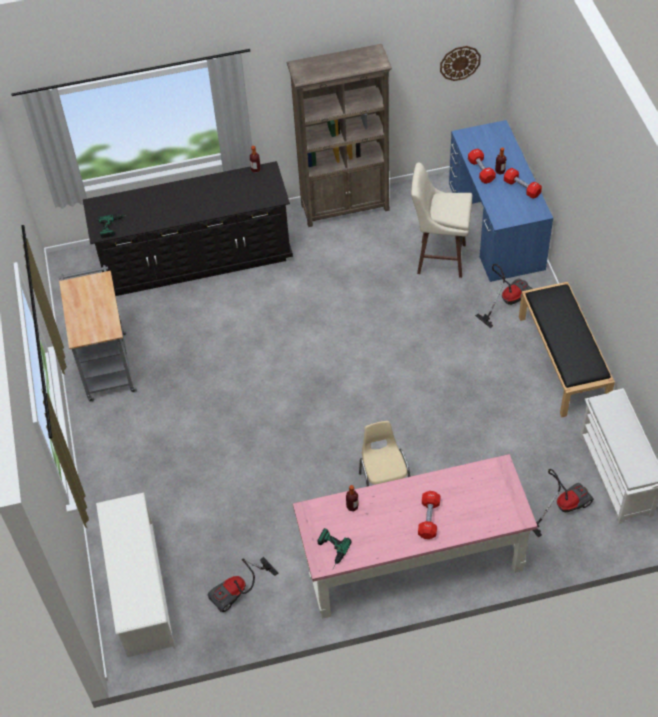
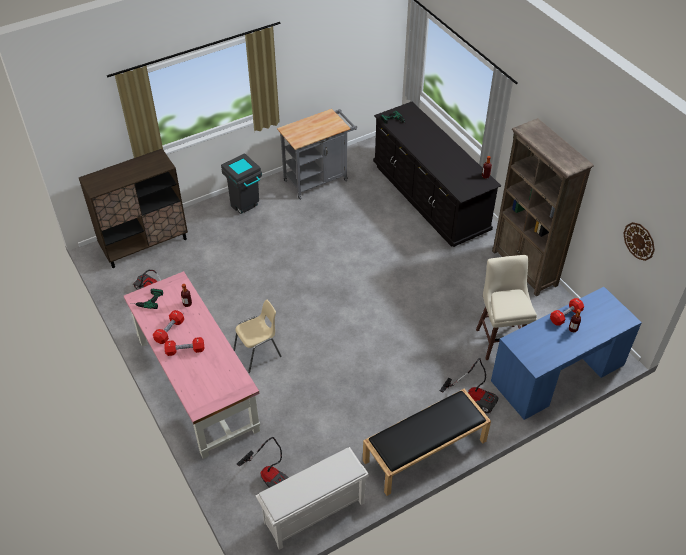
camera: 70 degrees right, 5 degrees down
white shoe rack [96,492,176,657] -> brown cabinet [79,149,188,268]
red dumbbell [504,168,542,199] -> red dumbbell moved to [153,310,184,344]
none -> grey trash can [221,153,262,214]

